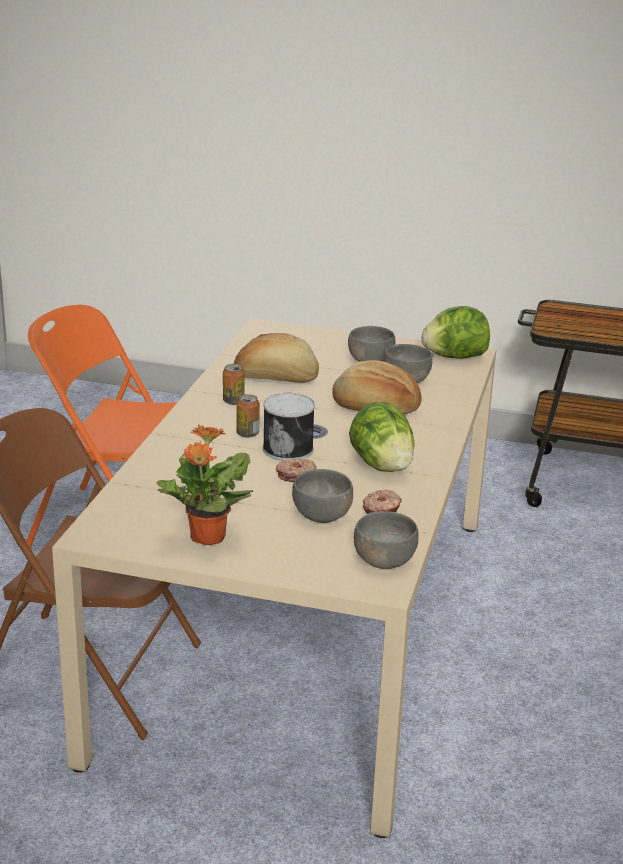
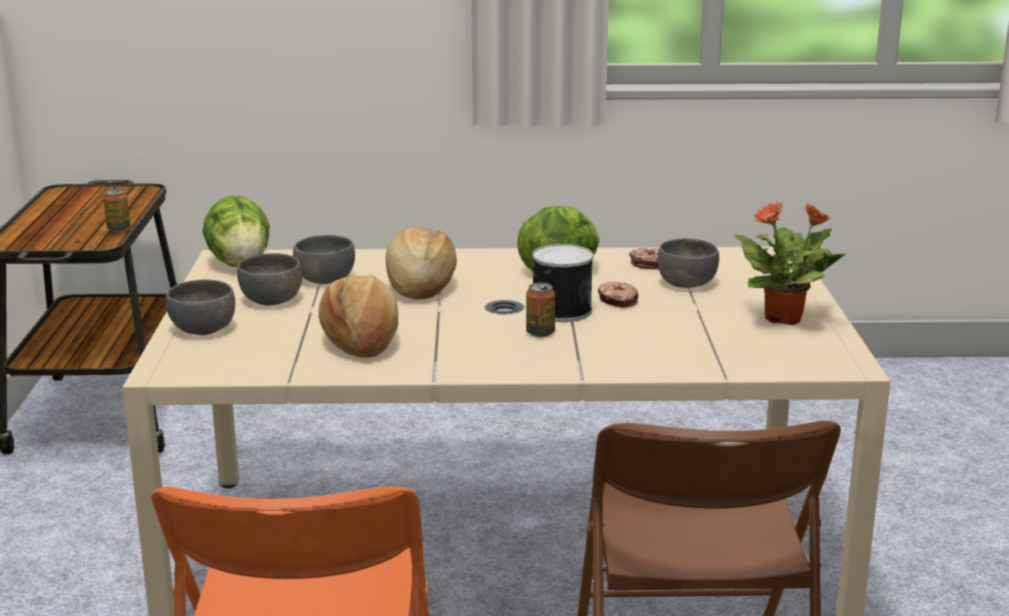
camera: 105 degrees left, 5 degrees down
can [223,364,245,405] -> can moved to [103,189,130,232]
grey bowl [354,511,419,569] -> grey bowl moved to [166,280,235,335]

